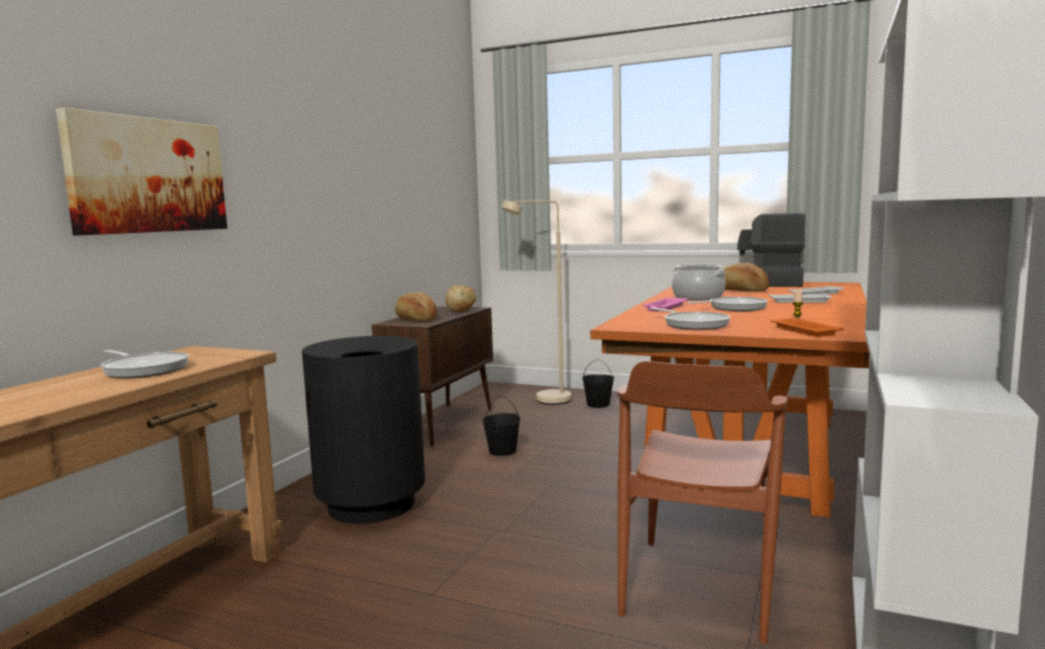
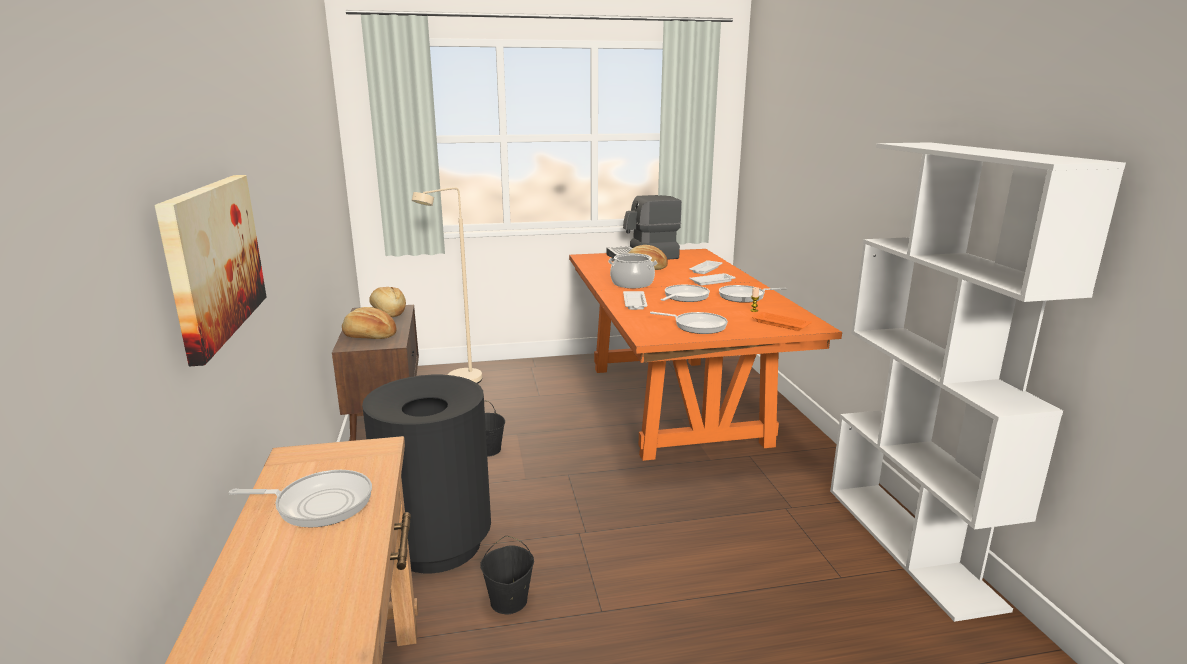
camera: 35 degrees left, 10 degrees up
black bucket [582,359,614,408] -> black bucket moved to [480,536,534,614]
brown chair [617,361,787,644] -> none
pink tray [643,298,687,312] -> white tray [623,291,647,310]
none -> frying pan [719,285,787,303]

